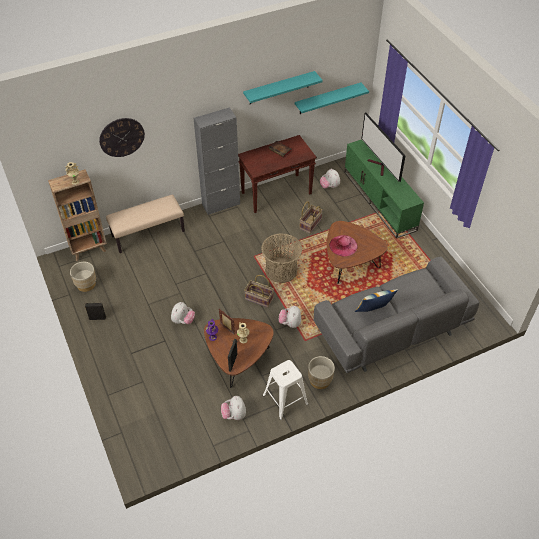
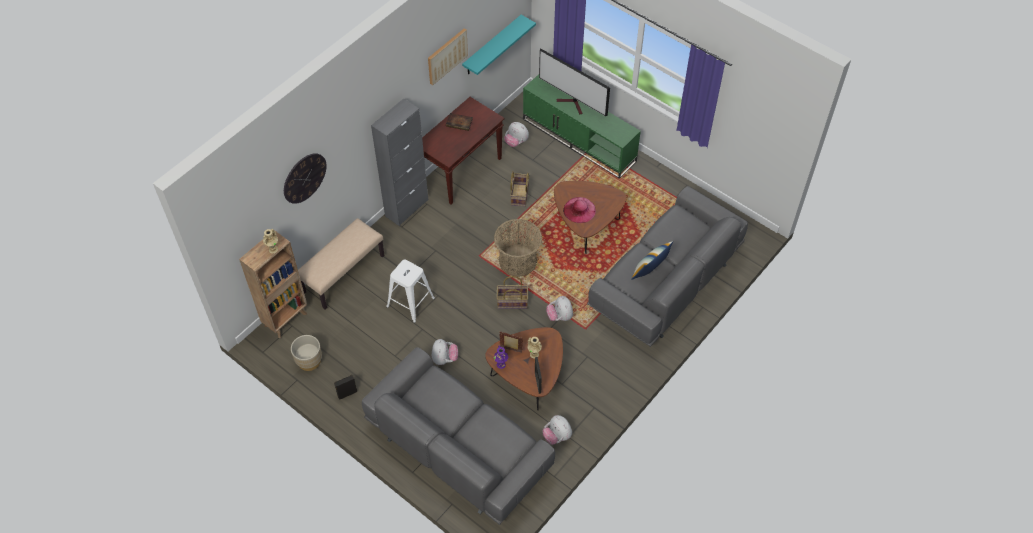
camera: 25 degrees left, 5 degrees up
turquoise shelf [243,71,323,104] -> picture [428,28,468,85]
white stool [263,360,308,420] -> white stool moved to [386,259,435,323]
beige planter [308,356,335,389] -> none
none -> grey sofa [362,347,555,525]

